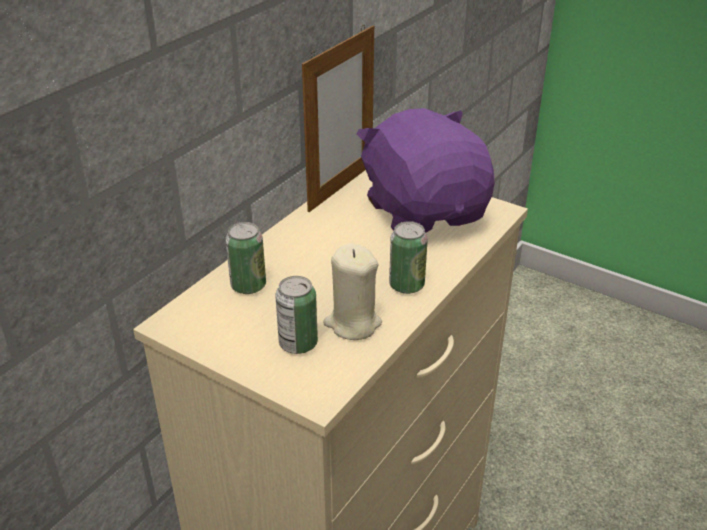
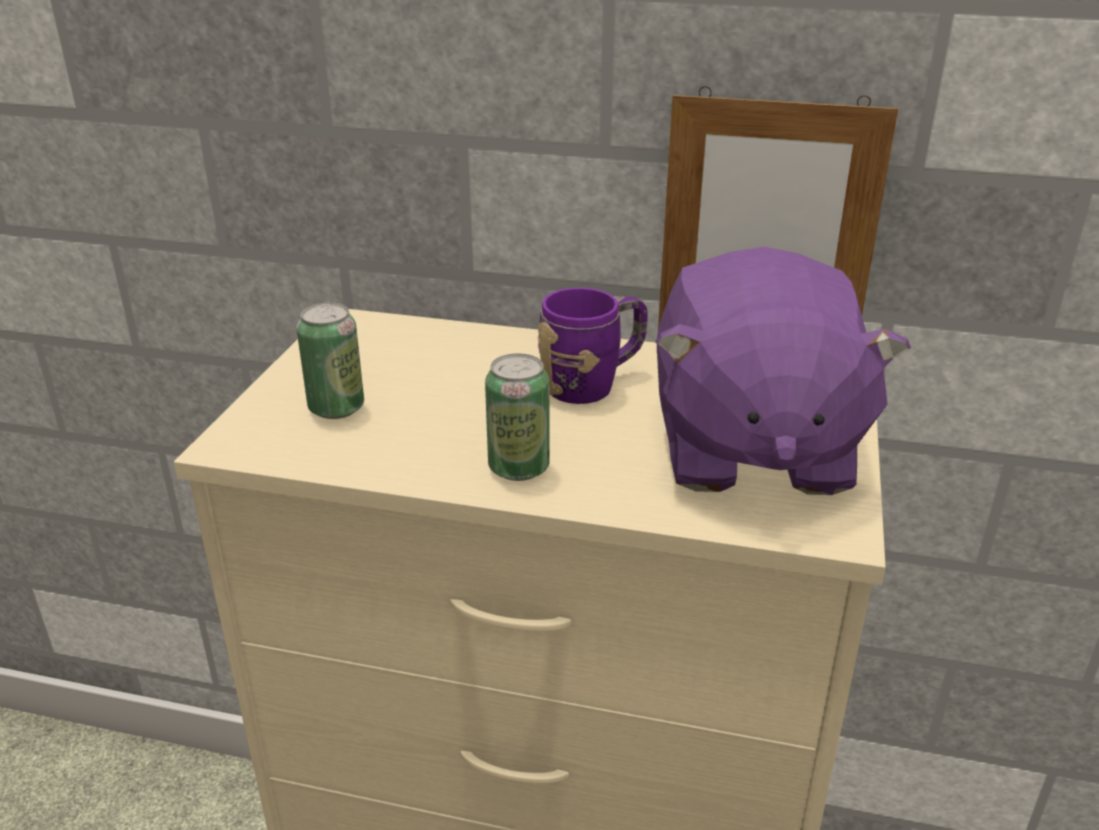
camera: 70 degrees right, 5 degrees down
can [225,222,266,294] -> none
beige candle [323,243,382,340] -> none
purple plush toy [356,108,495,233] -> purple plush toy turned 135 degrees clockwise [655,247,911,495]
none -> purple mug [538,288,648,404]

